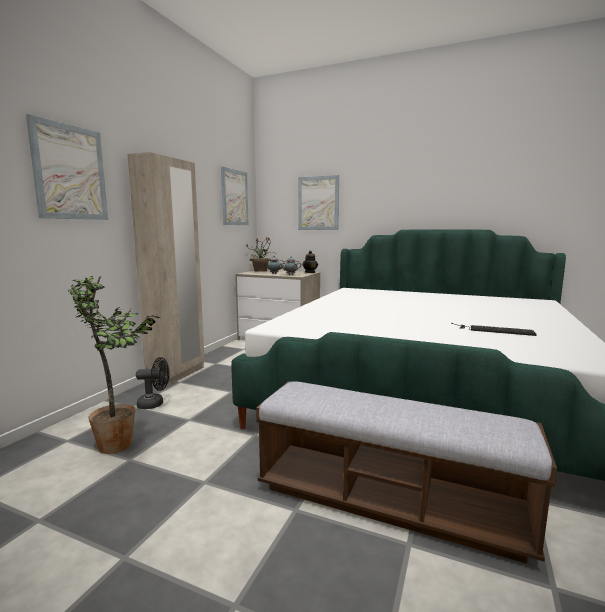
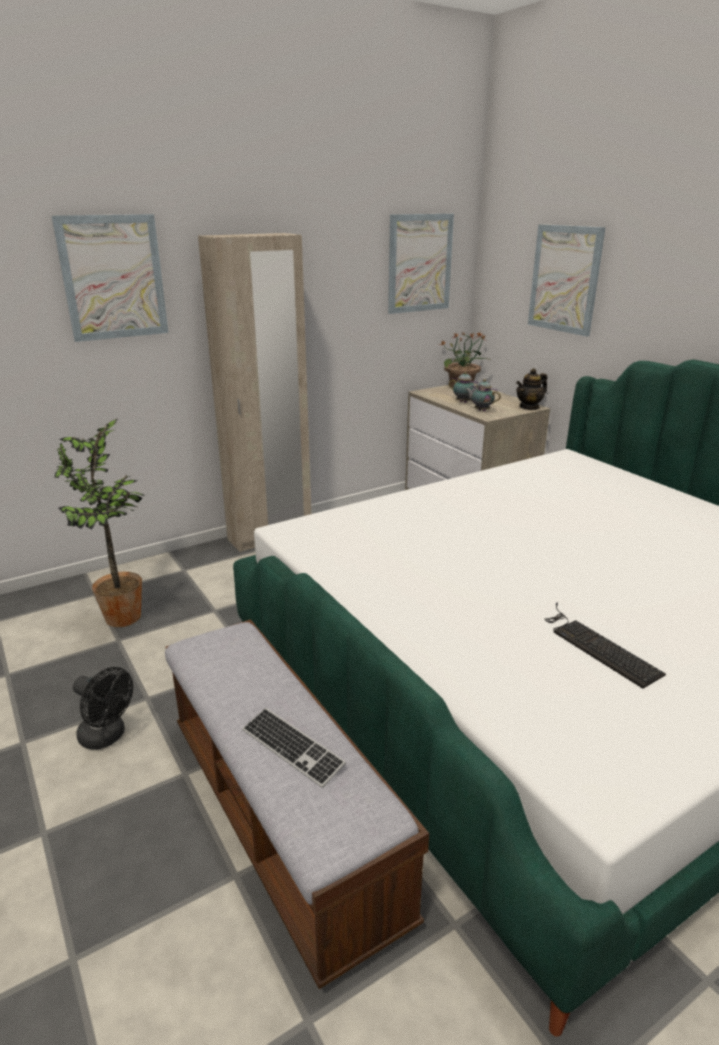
camera: 35 degrees right, 15 degrees up
black fan [136,357,170,409] -> black fan moved to [73,667,133,750]
none -> keyboard [242,708,346,788]

